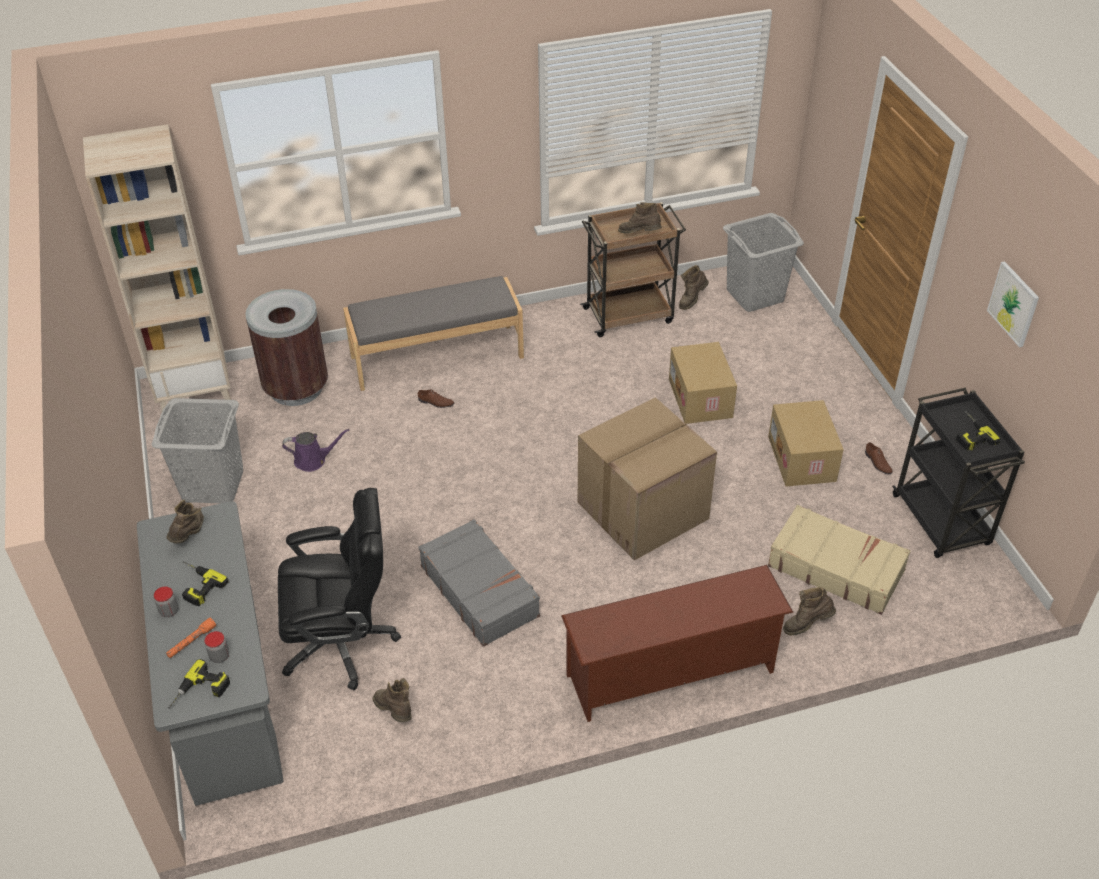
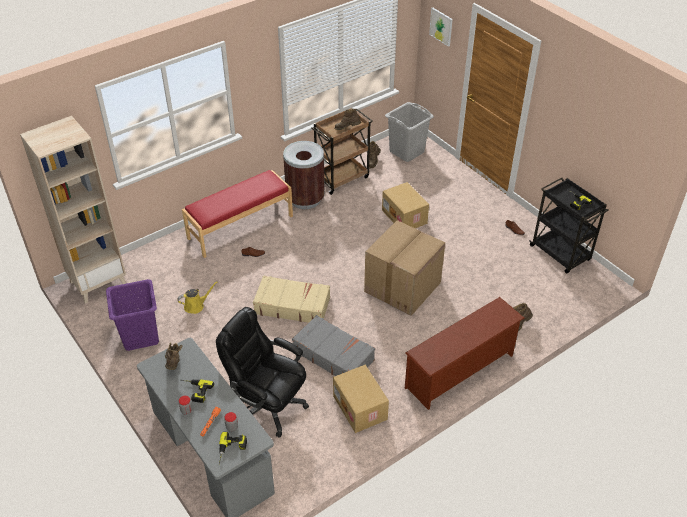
camera: 20 degrees left, 0 degrees up
grey laundry basket [152,398,243,503] -> purple laundry basket [106,279,159,351]
brown trash can [245,289,328,406] -> brown trash can moved to [283,141,325,209]
black office chair [278,488,401,690] -> black office chair turned 120 degrees counterclockwise [216,307,309,438]
purple watering can [282,429,349,472] -> yellow watering can [177,281,218,314]
grey bench [343,276,524,391] -> red bench [182,170,293,258]
brown boot [372,678,412,722] -> none
cardboard box [768,400,844,487] -> cardboard box moved to [333,365,389,433]
beige suitcase [768,505,911,615] -> beige suitcase moved to [253,276,330,323]
picture [987,261,1039,348] -> picture moved to [429,8,453,47]

